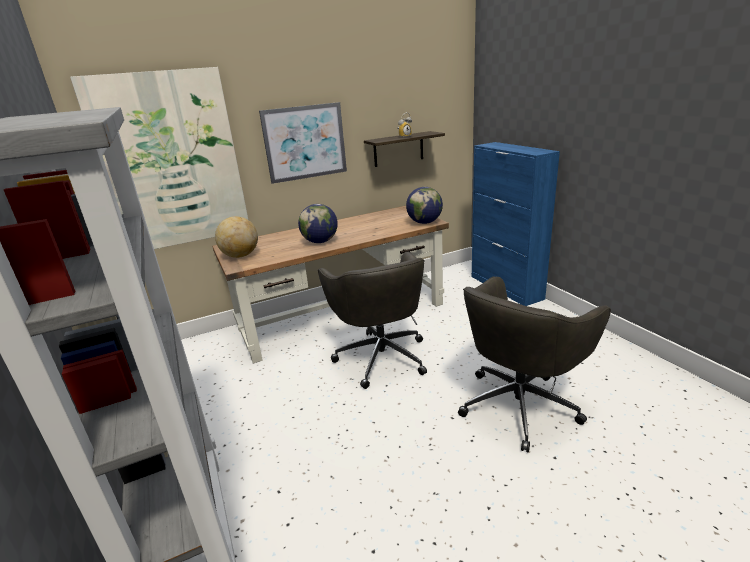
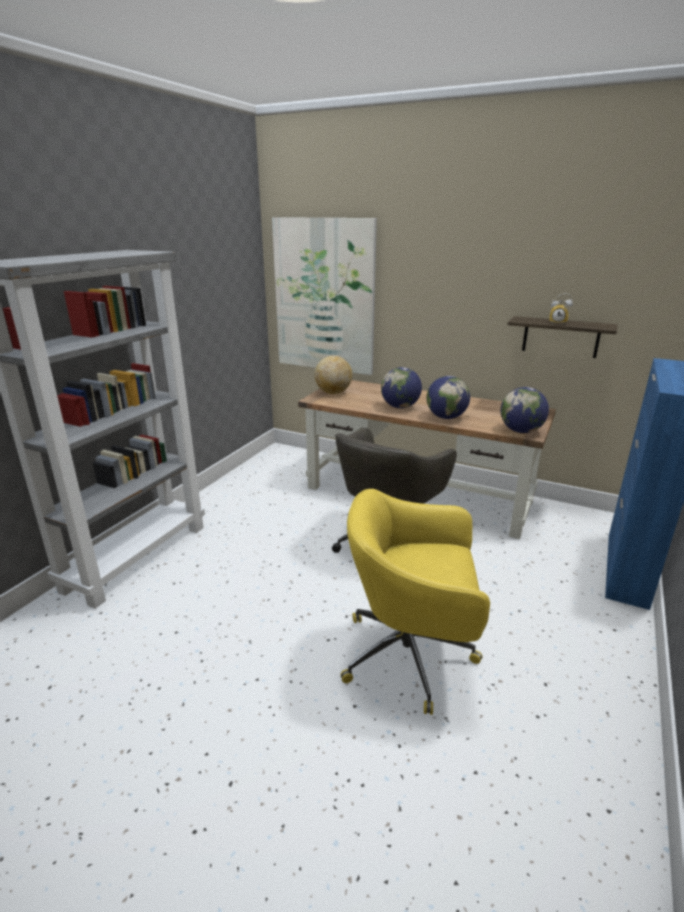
camera: 50 degrees right, 0 degrees up
picture [259,102,347,184] -> none
grey office chair [458,276,611,452] -> yellow office chair [341,489,490,715]
none -> globe [427,376,470,419]

